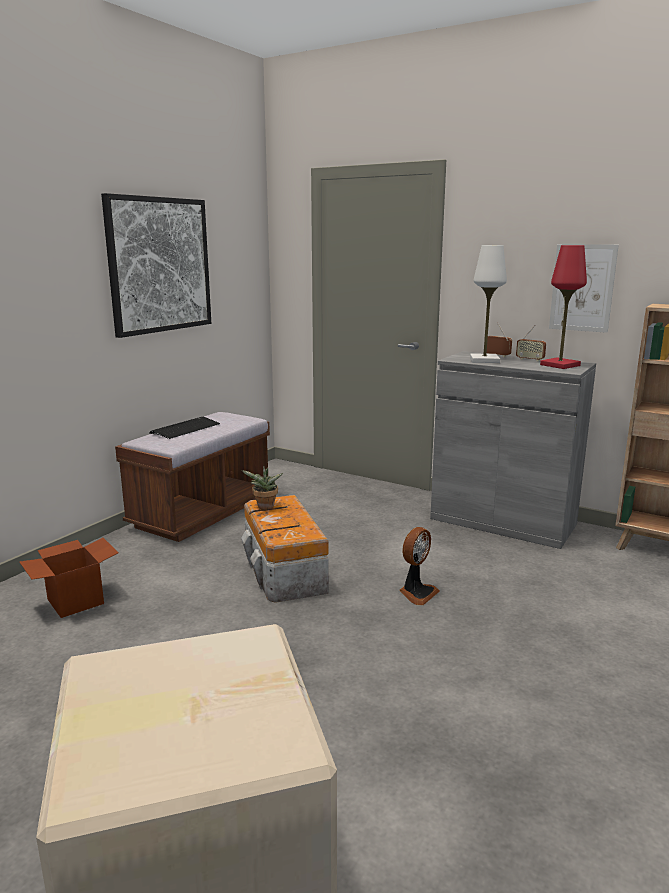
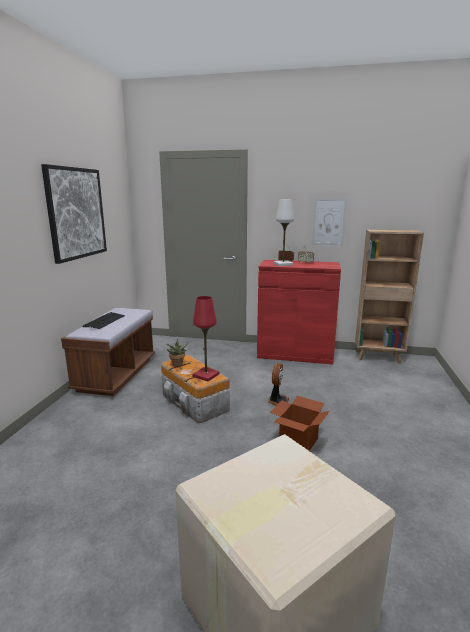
camera: 20 degrees left, 0 degrees up
cardboard box [20,538,119,618] -> cardboard box moved to [271,396,329,451]
grey cabinet [430,351,596,549] -> red cabinet [257,260,341,364]
red table lamp [540,245,587,369] -> red table lamp moved to [193,296,220,381]

